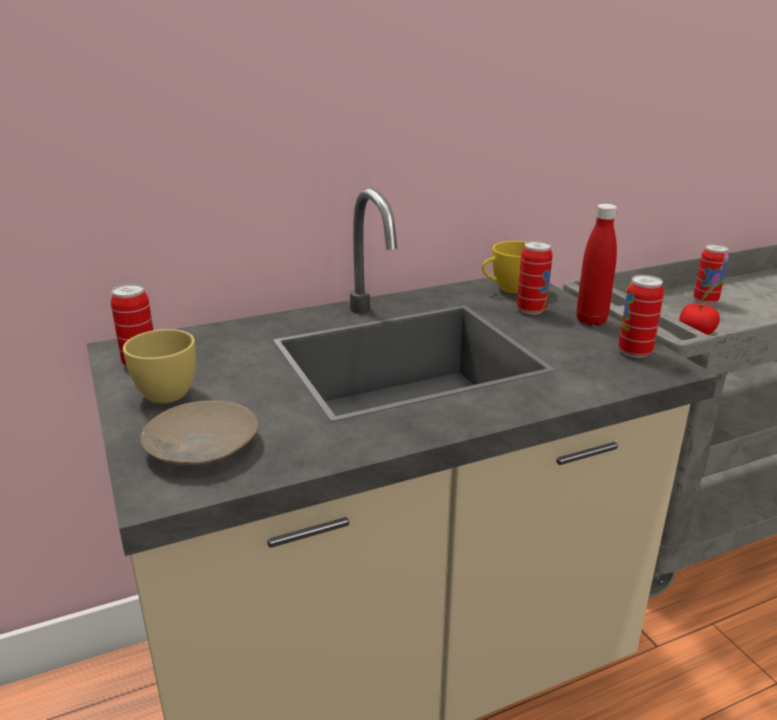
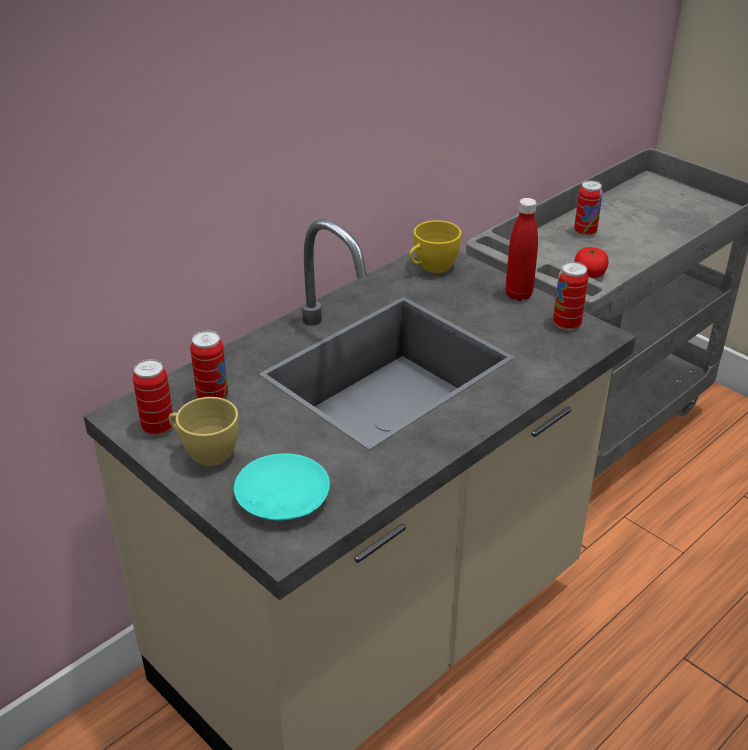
camera: 20 degrees left, 10 degrees up
beige plate [141,400,258,465] -> turquoise plate [234,453,330,521]
can [517,241,553,315] -> can moved to [190,331,228,399]

